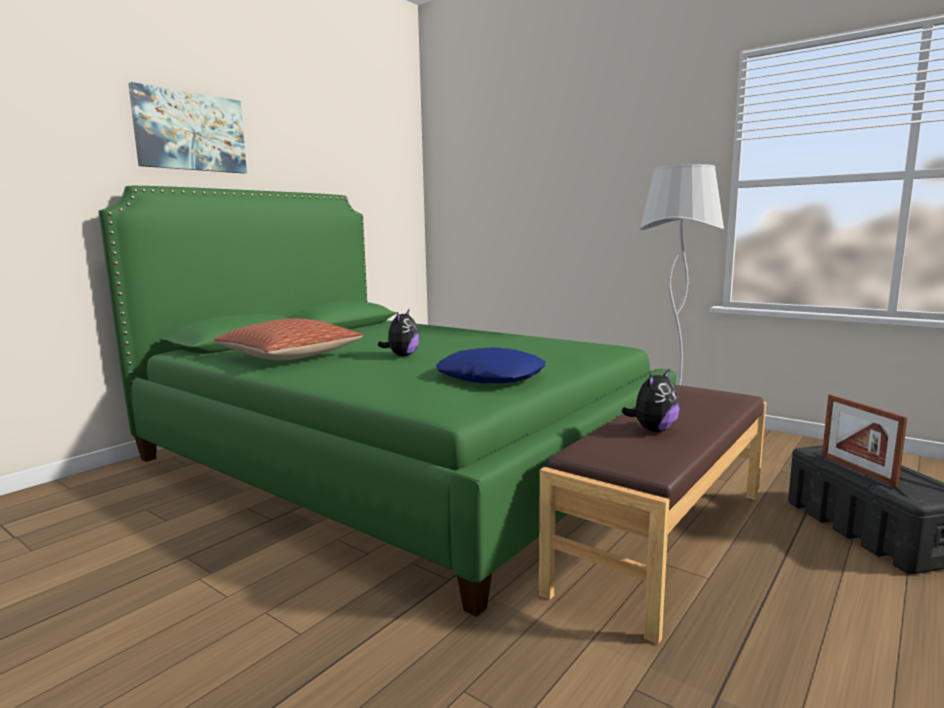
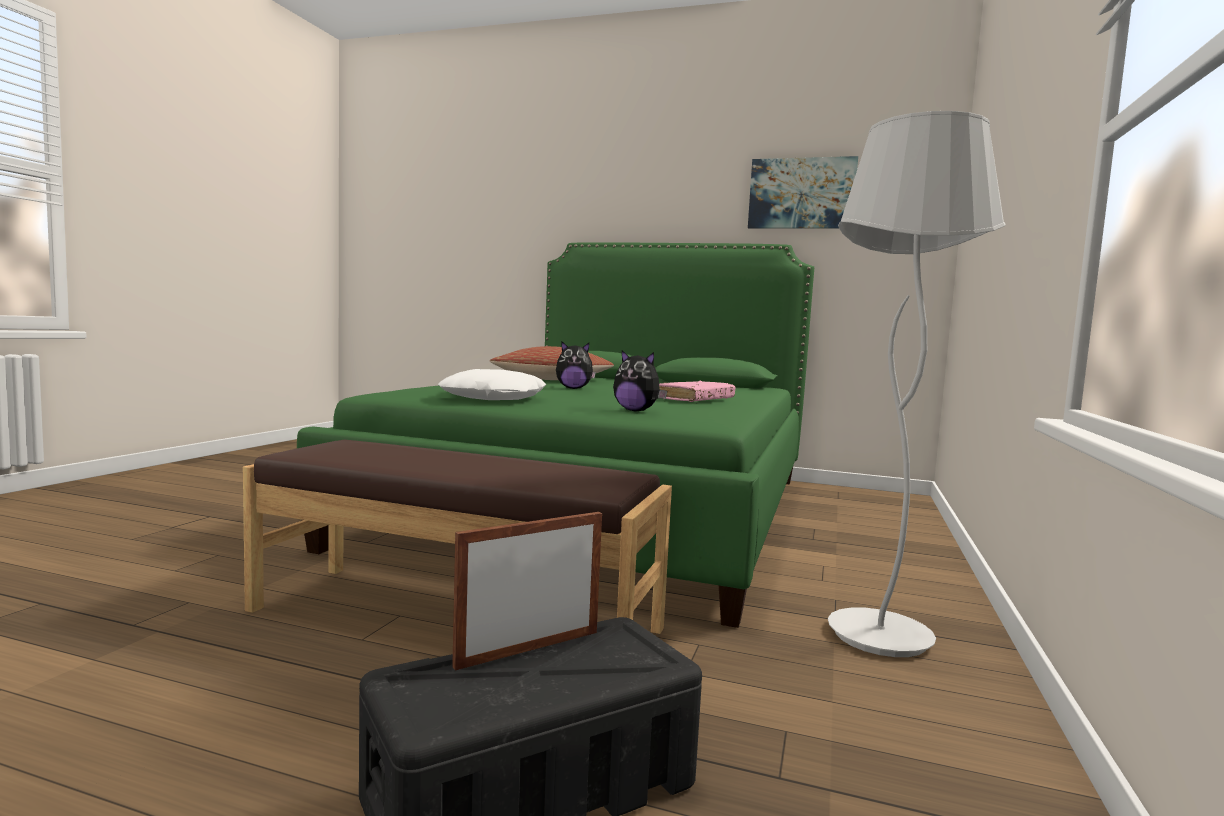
camera: 70 degrees right, 5 degrees down
picture [128,82,247,173] -> picture moved to [748,156,858,229]
blue pillow [436,347,546,383] -> white pillow [438,369,546,400]
plush toy [621,368,680,432] -> plush toy moved to [613,350,667,412]
none -> pink book [659,381,736,402]

